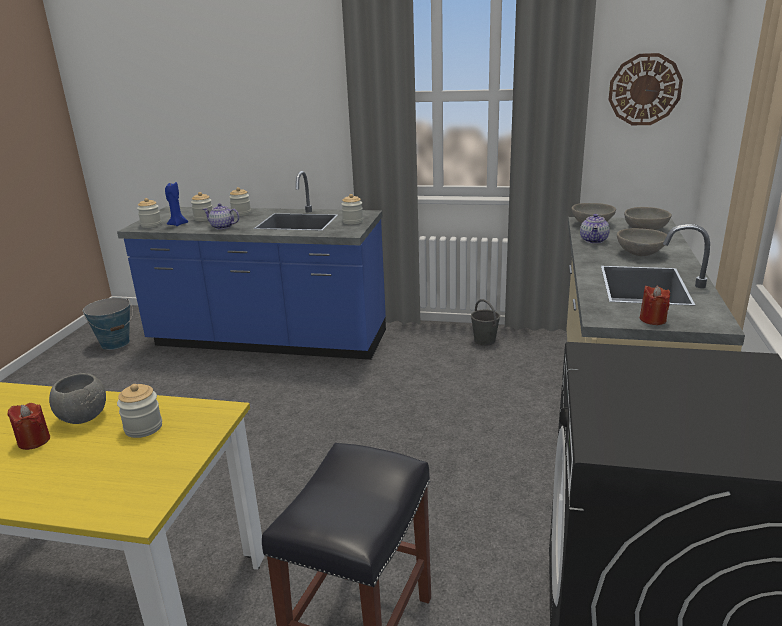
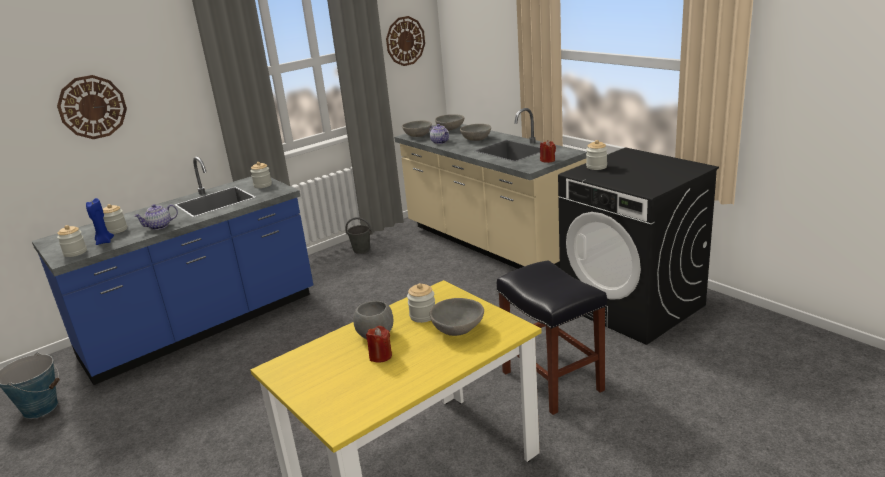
camera: 50 degrees left, 0 degrees up
jar [229,187,251,216] -> jar moved to [586,140,607,170]
none -> wall clock [57,75,127,139]
none -> grey bowl [430,298,484,336]

